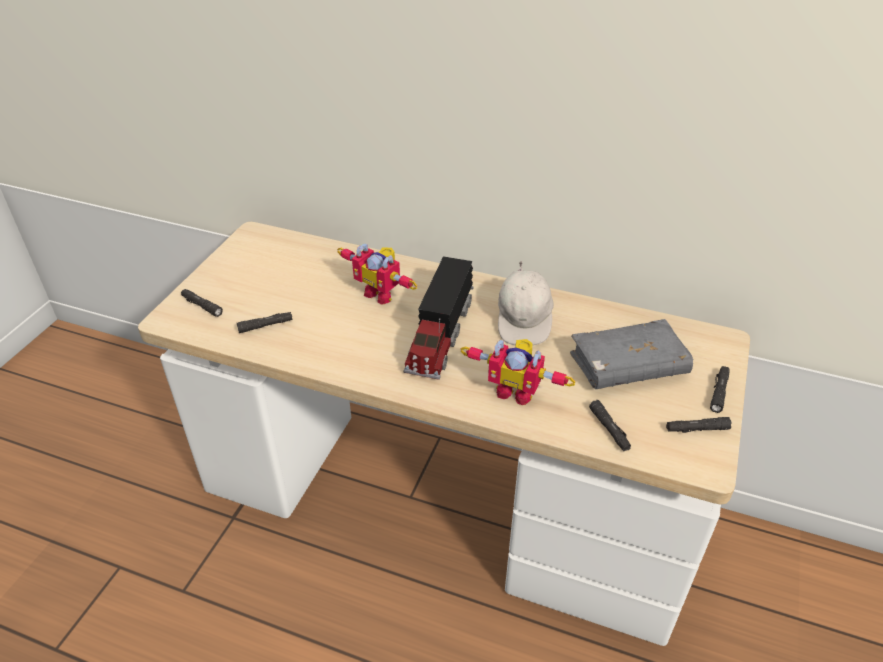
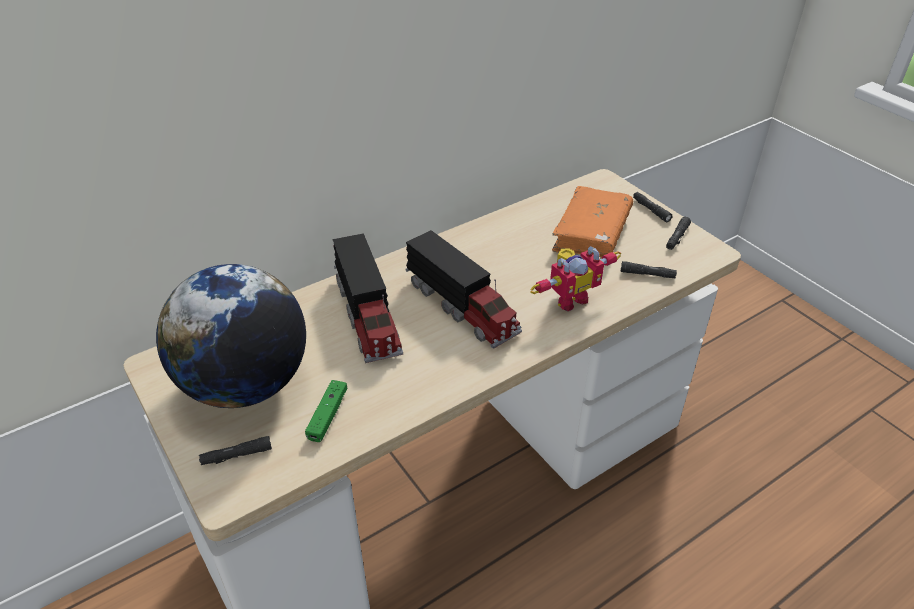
camera: 55 degrees left, 0 degrees up
black flashlight [237,312,293,333] -> green game controller [305,380,347,442]
toy robot [337,243,417,304] -> toy truck [332,233,403,363]
white cap [498,261,554,346] -> none
grey book [570,319,693,389] -> orange book [552,186,633,257]
none -> globe [156,264,306,408]

